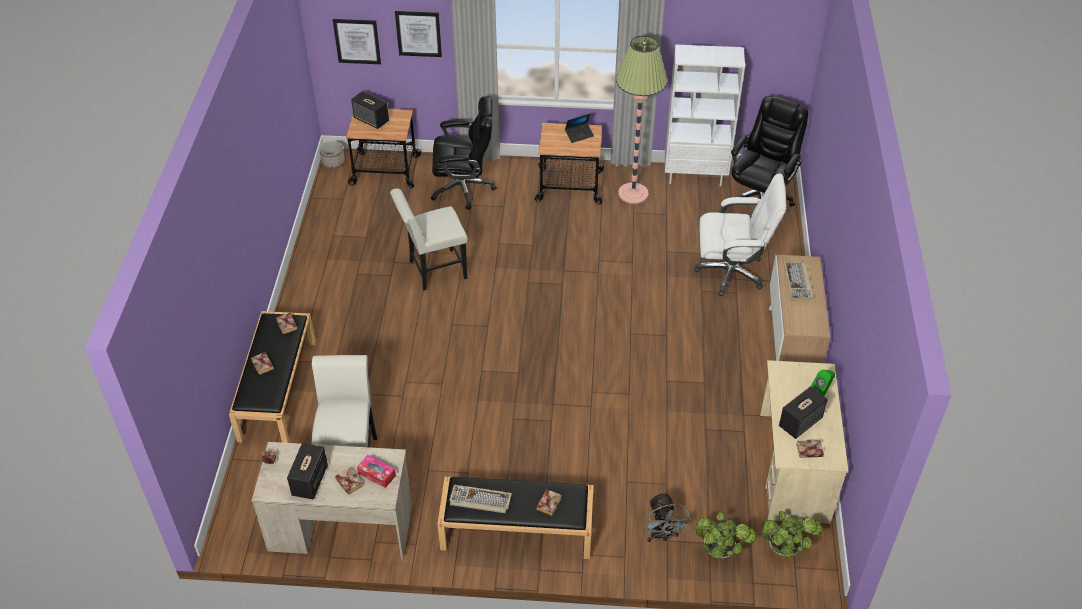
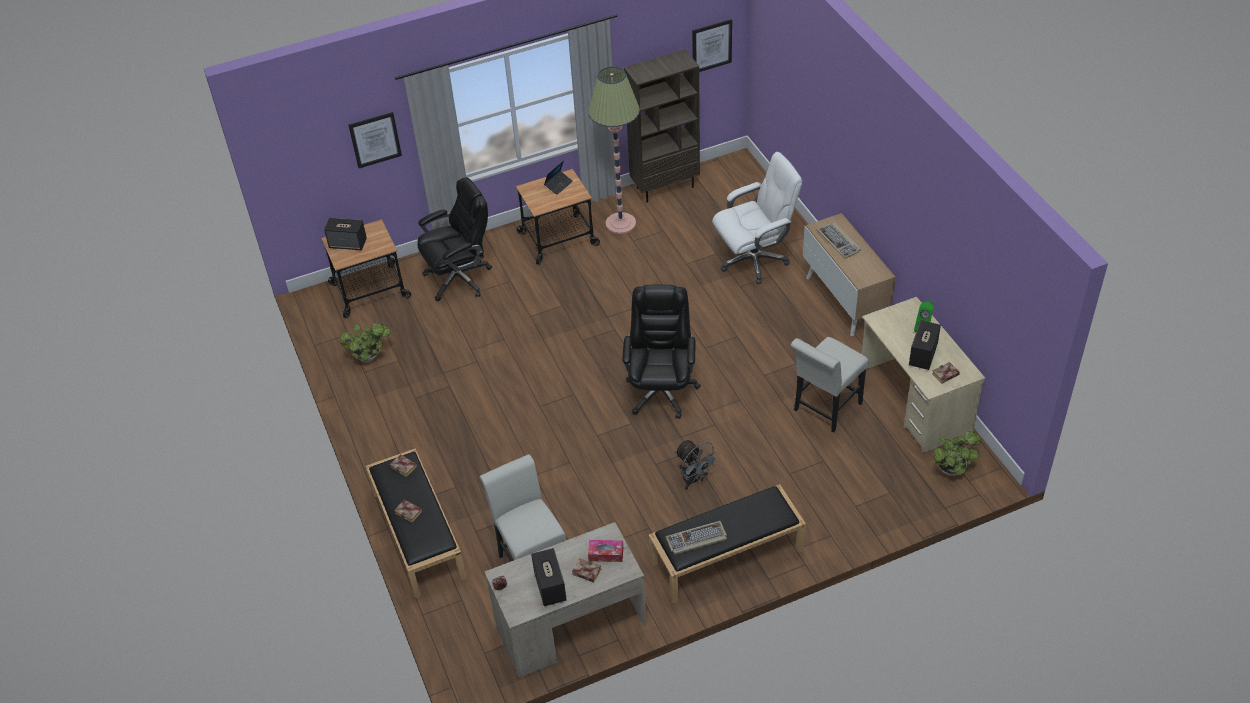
camera: 25 degrees left, 0 degrees up
planter [319,141,345,169] -> none
picture [333,19,381,64] -> picture moved to [692,19,732,72]
white chair [390,188,468,291] -> white chair moved to [791,337,869,433]
book [536,489,562,516] -> none
grey fan [644,492,692,542] -> grey fan moved to [675,440,720,490]
white bookcase [665,44,745,186] -> brown bookcase [624,49,700,203]
potted plant [695,512,757,559] -> potted plant moved to [340,323,391,362]
black office chair [731,96,808,207] -> black office chair moved to [622,284,701,419]

